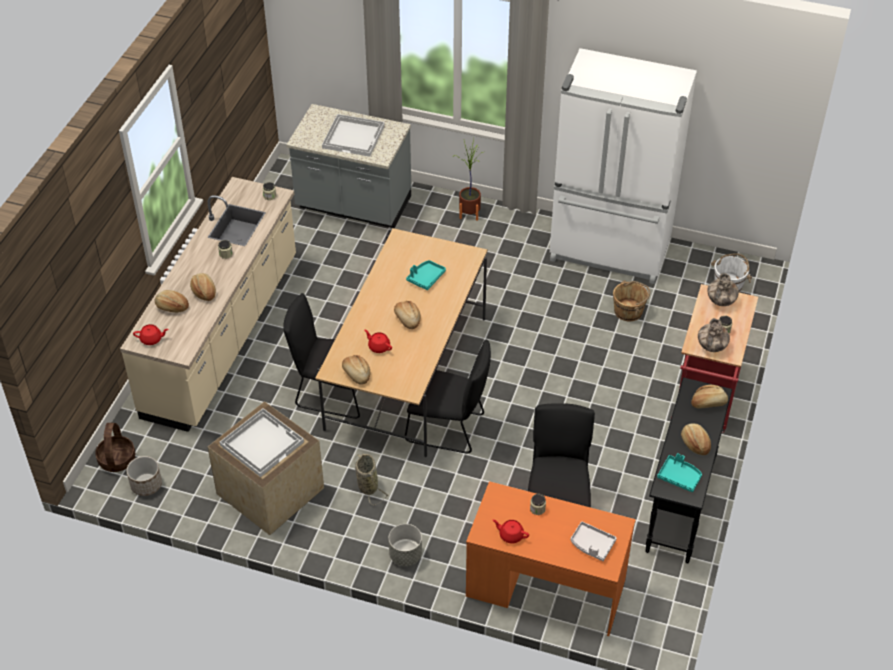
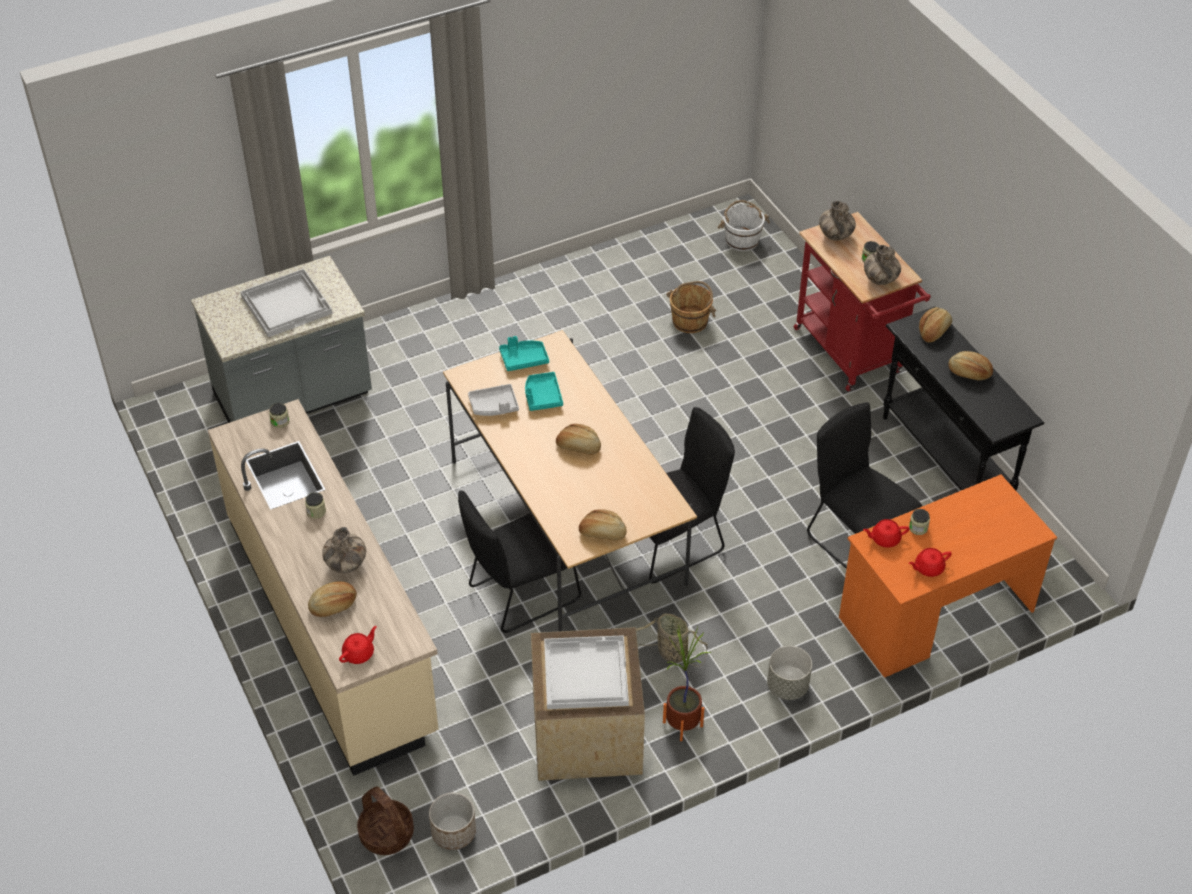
camera: 45 degrees left, 0 degrees up
bread [190,273,216,301] -> vase [322,527,366,573]
red teapot [365,330,392,353] -> red teapot moved to [863,519,909,547]
potted plant [453,138,483,220] -> potted plant moved to [663,624,711,741]
white fridge [550,48,697,284] -> none
grey tray [570,522,617,561] -> grey tray moved to [468,384,519,416]
turquoise tray [657,453,702,492] -> turquoise tray moved to [499,336,549,371]

